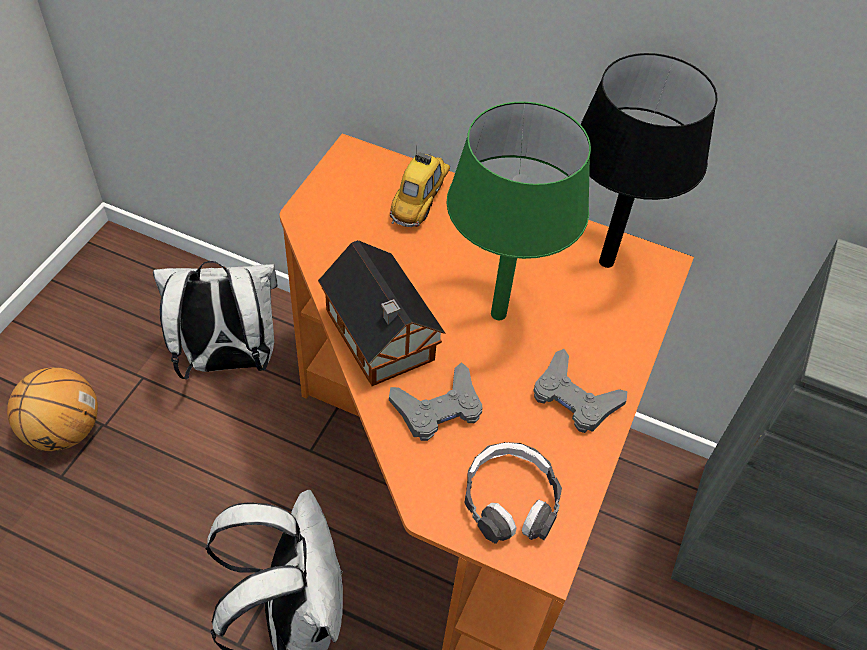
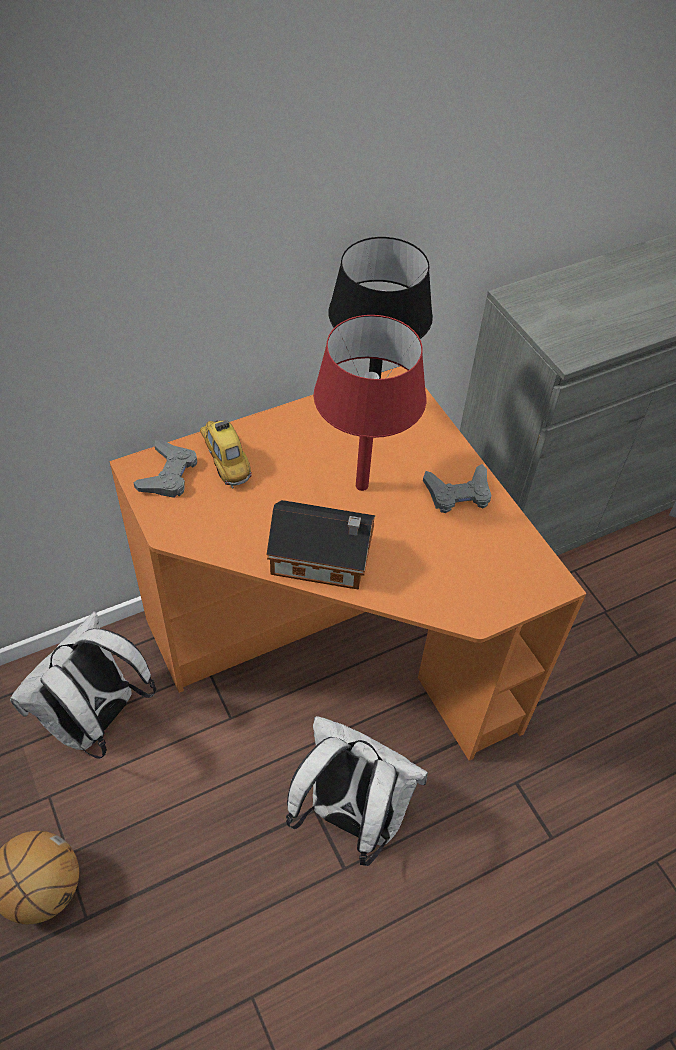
camera: 50 degrees left, 0 degrees up
grey game controller [389,362,482,441] -> grey game controller moved to [134,440,197,498]
green table lamp [446,102,591,320] -> red table lamp [314,315,426,491]
headphones [464,442,562,544] -> none

